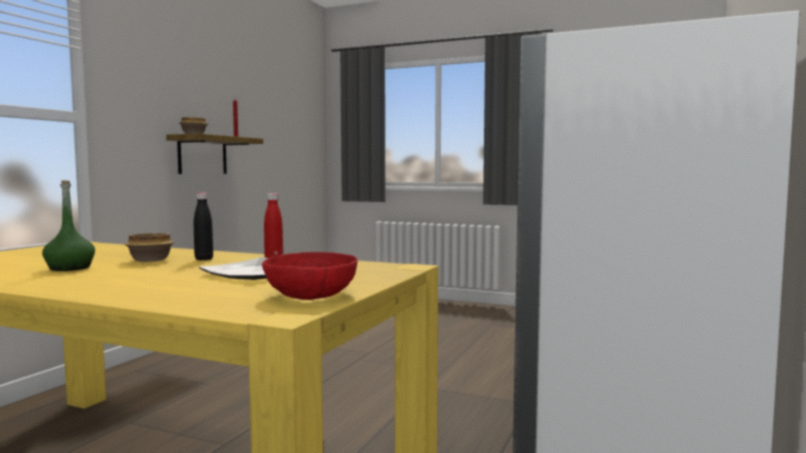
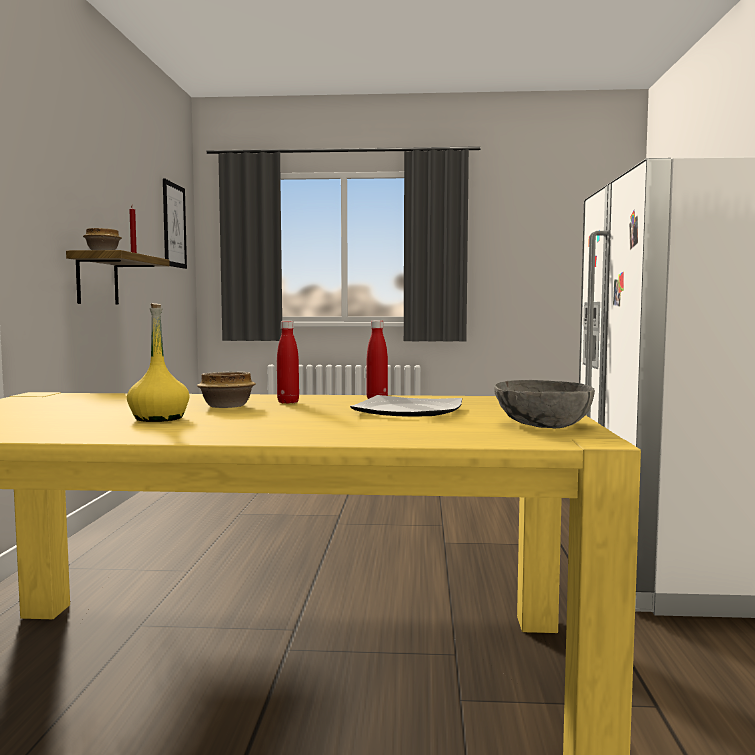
camera: 20 degrees left, 0 degrees up
green bottle [42,180,95,271] -> yellow bottle [127,303,189,422]
black bottle [194,193,213,260] -> red bottle [277,321,299,404]
red bowl [262,252,358,300] -> grey bowl [494,380,595,428]
none -> picture [163,178,187,269]

